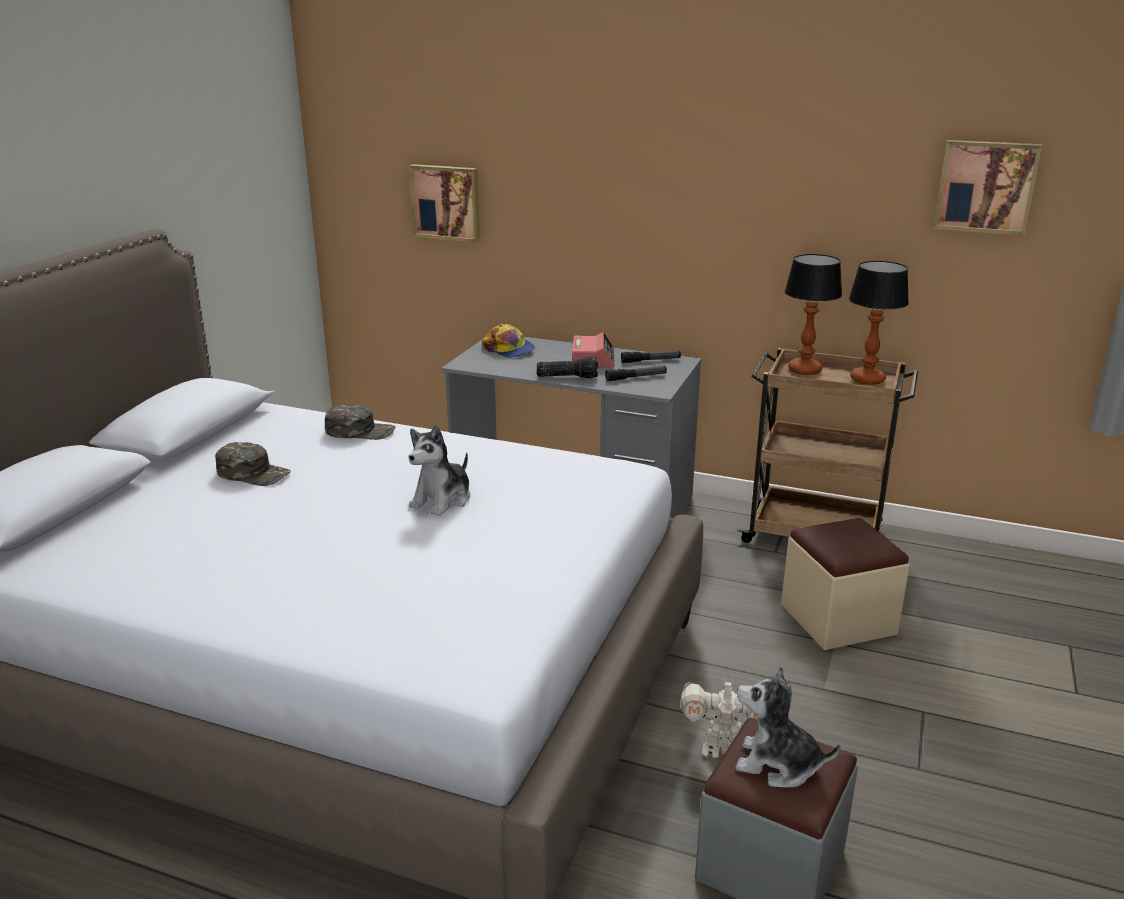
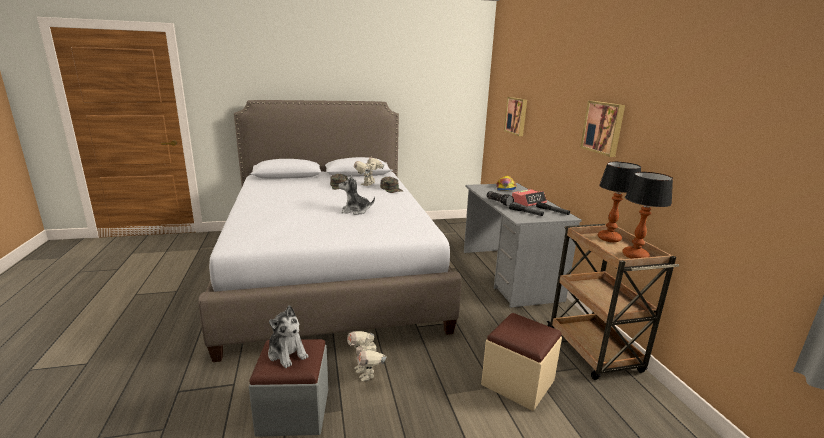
camera: 55 degrees right, 5 degrees down
plush toy [735,666,840,788] -> plush toy turned 150 degrees clockwise [268,305,309,368]
picture [933,140,1042,236] -> picture moved to [580,101,625,157]
none -> toy robot [354,158,385,186]

